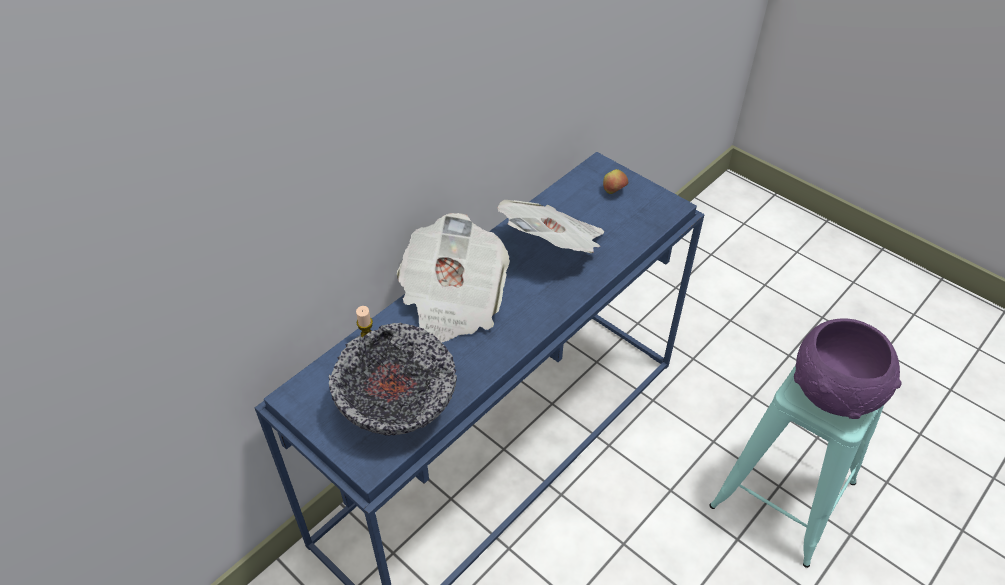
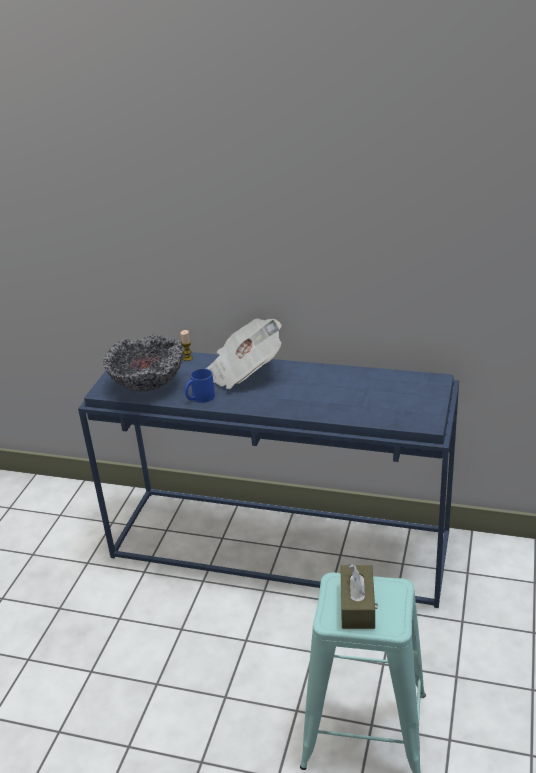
camera: 65 degrees right, 15 degrees down
newspaper [498,200,604,253] -> none
apple [603,169,628,194] -> none
purple bowl [794,318,902,419] -> brown tissue box [340,564,375,629]
none -> blue mug [185,368,215,403]

